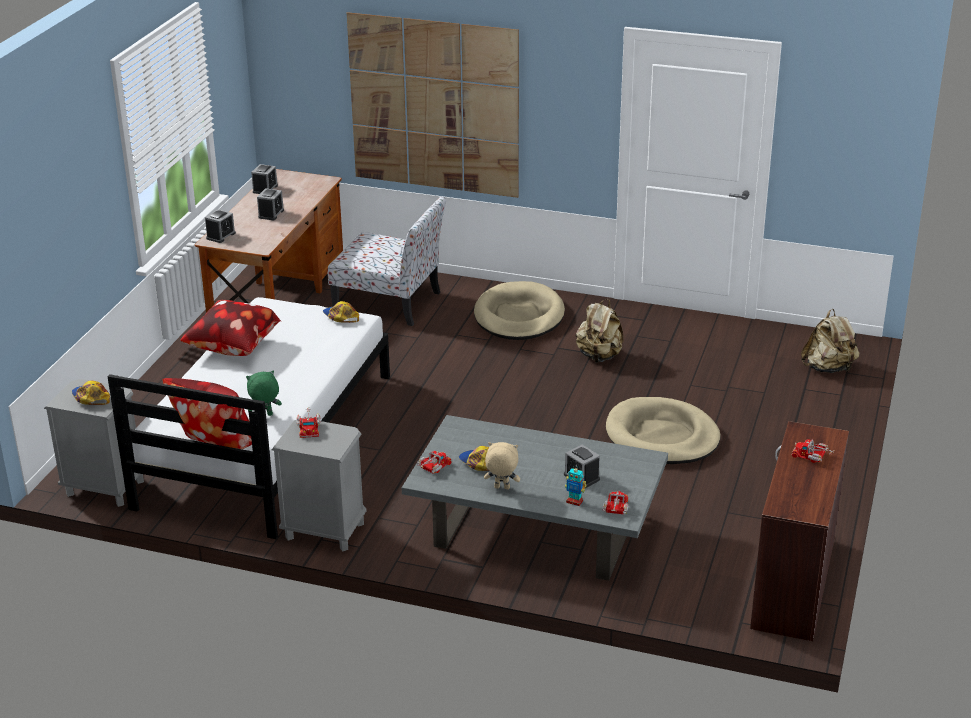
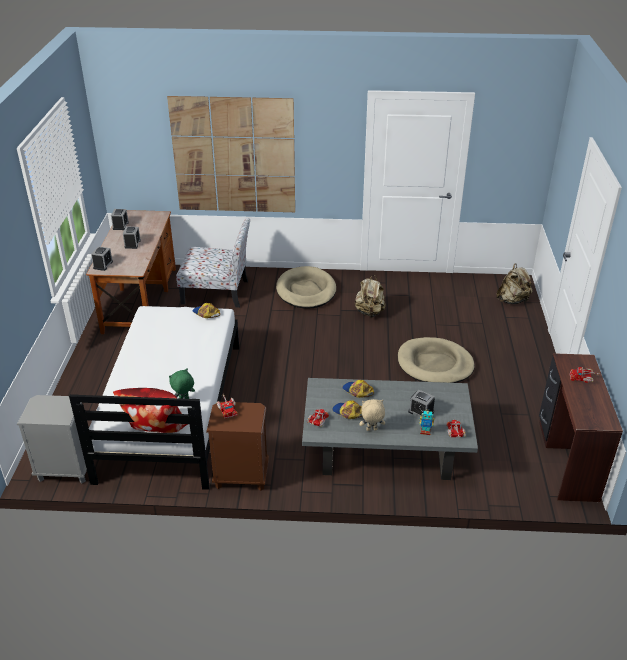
camera: 15 degrees left, 5 degrees up
cap [72,381,110,405] -> cap moved to [342,380,374,398]
pillow [180,300,281,356] -> none
grey nightstand [272,420,367,551] -> brown nightstand [206,402,269,491]

